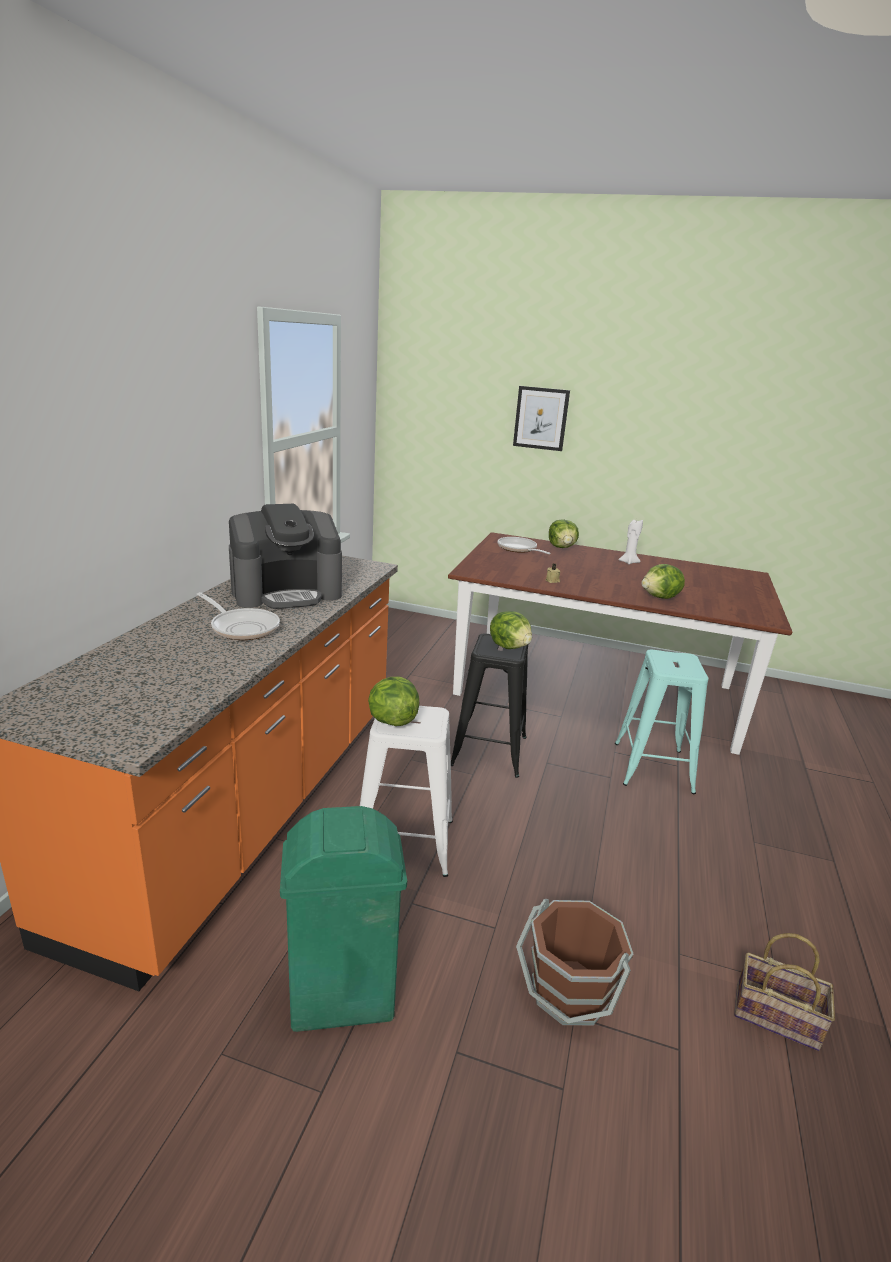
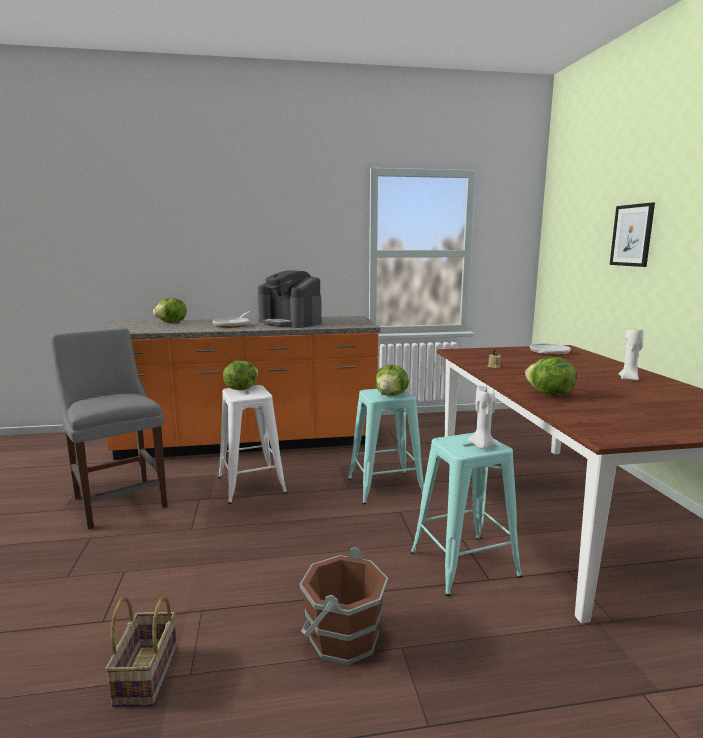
camera: 65 degrees right, 10 degrees down
green trash can [280,806,407,1032] -> grey chair [51,328,167,529]
black stool [451,633,528,778] -> turquoise stool [348,389,424,504]
brown bucket [516,899,634,1026] -> brown bucket moved to [299,547,388,665]
lettuce [549,519,579,548] -> lettuce moved to [153,298,187,323]
none -> white candle [468,386,498,449]

